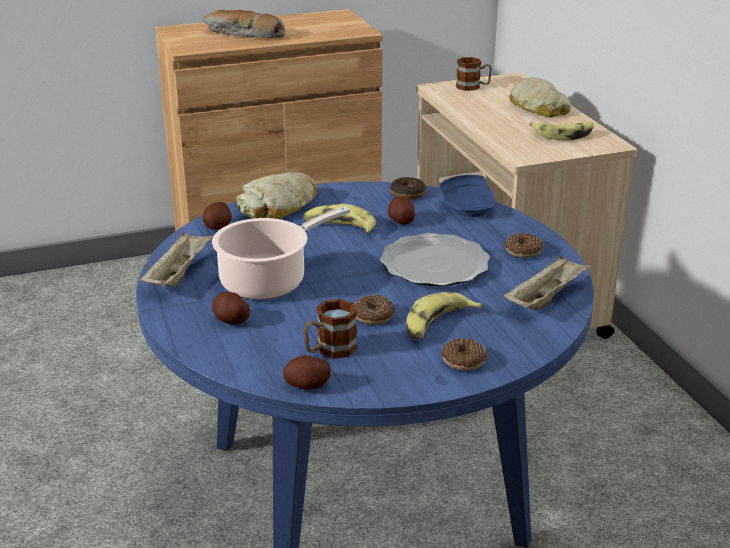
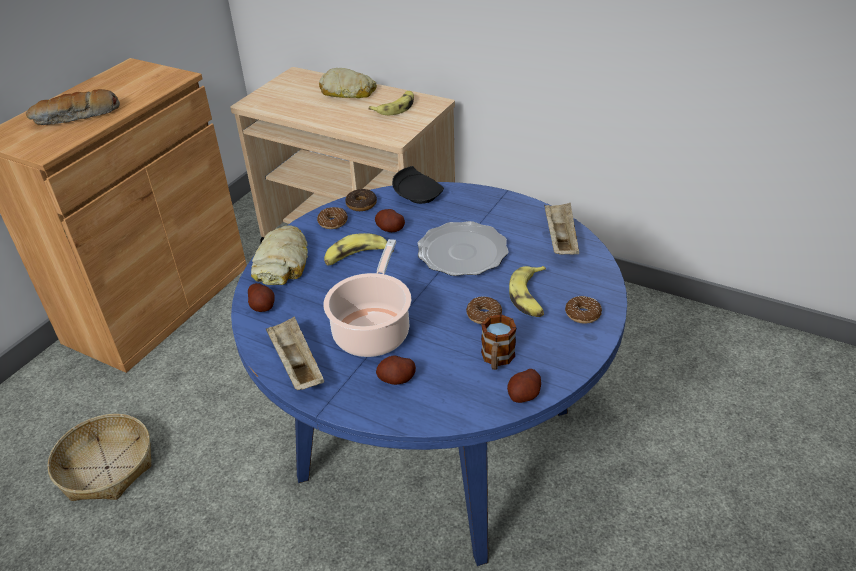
camera: 40 degrees left, 10 degrees up
blue plate [439,175,495,217] -> black plate [392,166,444,204]
mug [456,57,492,91] -> none
donut [505,233,543,258] -> donut moved to [317,207,348,229]
none -> basket [47,414,151,501]

